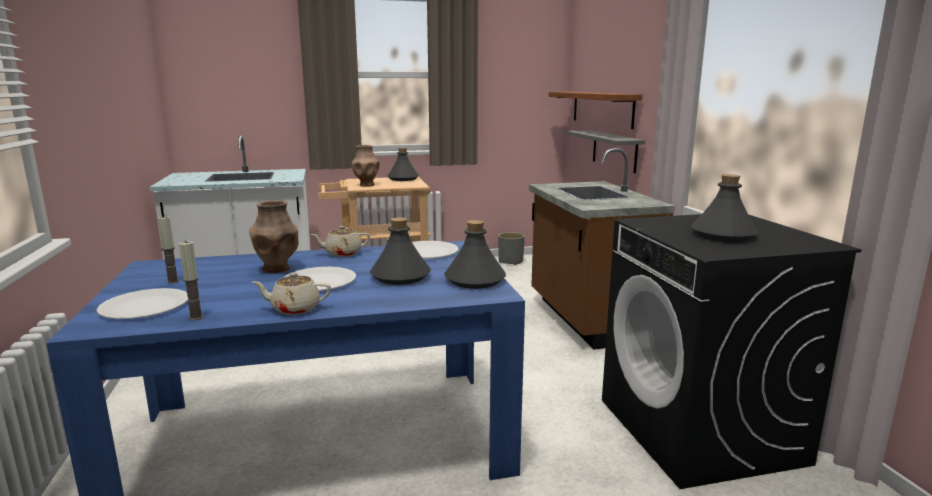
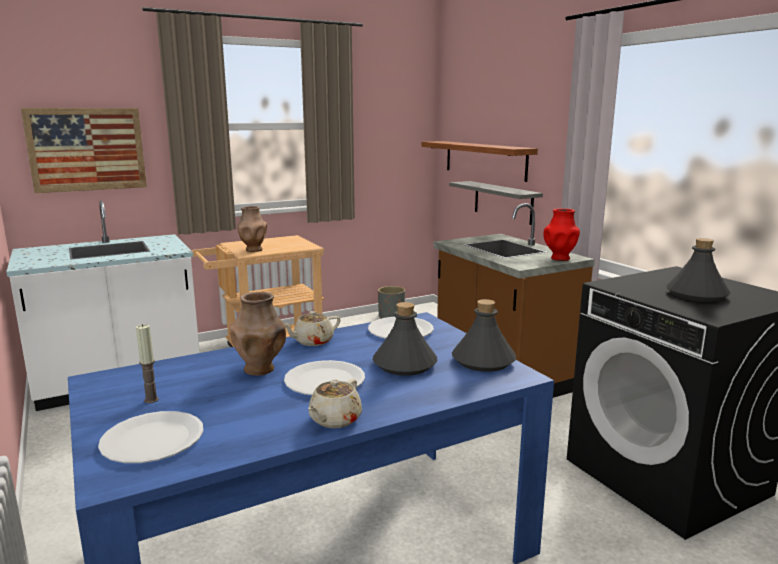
camera: 15 degrees left, 0 degrees up
candle [179,241,204,320] -> none
beige teapot [252,273,331,315] -> beige teapot turned 45 degrees counterclockwise [308,379,362,428]
grey bottle [388,148,419,181] -> none
none -> picture [21,108,147,193]
none -> red vase [544,208,580,261]

